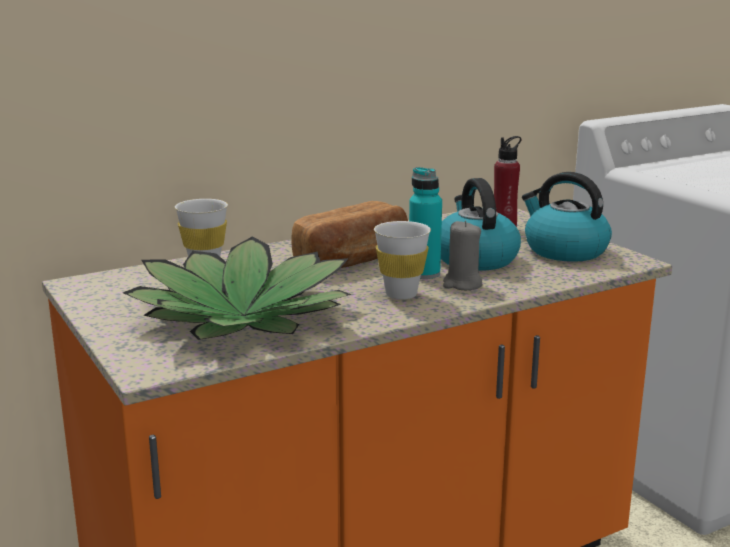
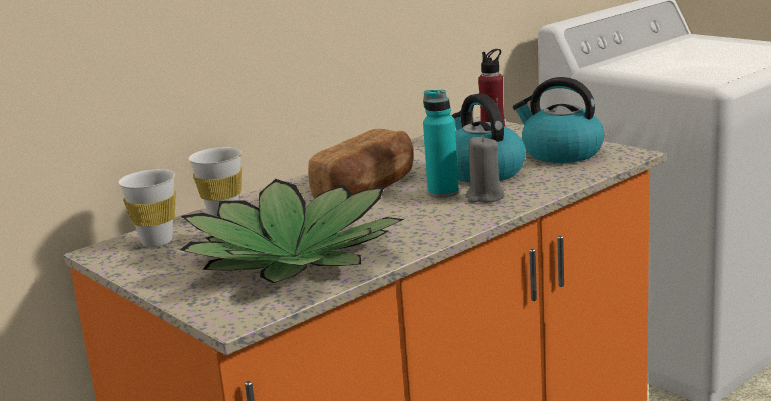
camera: 10 degrees left, 0 degrees up
white cup [374,221,431,300] -> white cup moved to [118,169,176,247]

